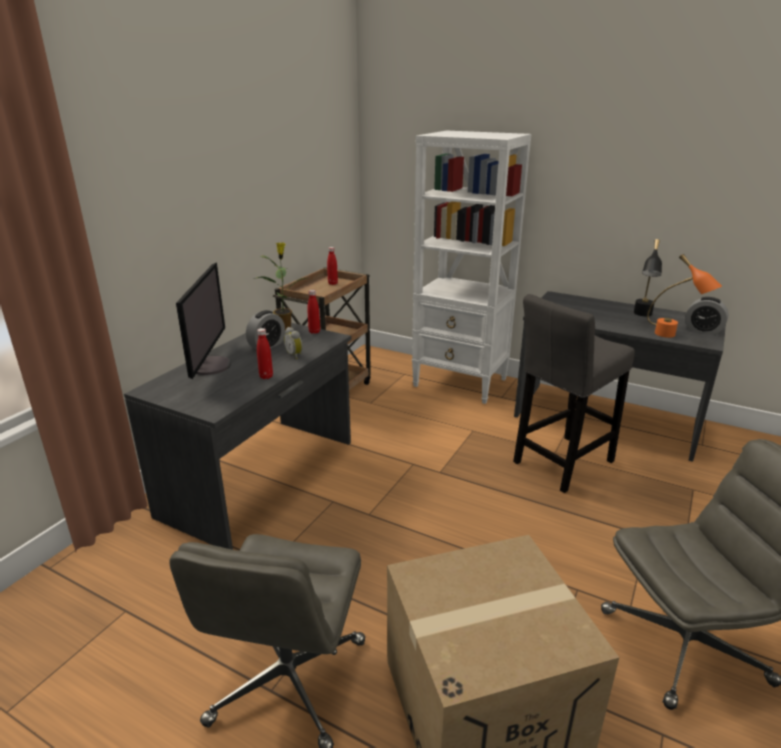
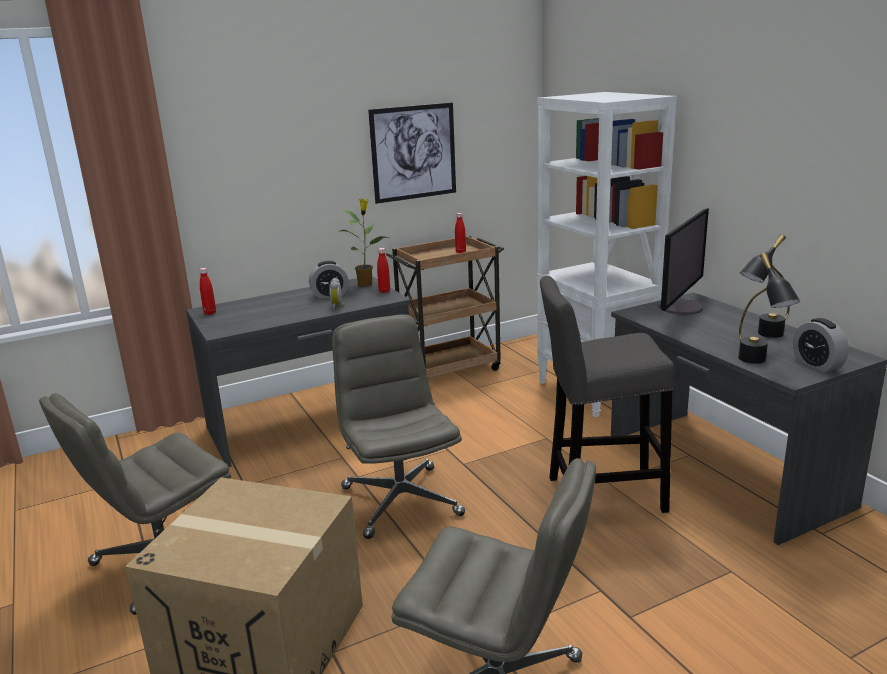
camera: 35 degrees right, 5 degrees down
monitor [176,262,231,379] -> monitor moved to [658,208,709,315]
red bottle [257,328,273,379] -> red bottle moved to [199,268,216,315]
orange table lamp [647,254,722,338] -> black table lamp [738,253,800,364]
none -> grey office chair [332,314,465,539]
none -> picture [368,103,456,204]

